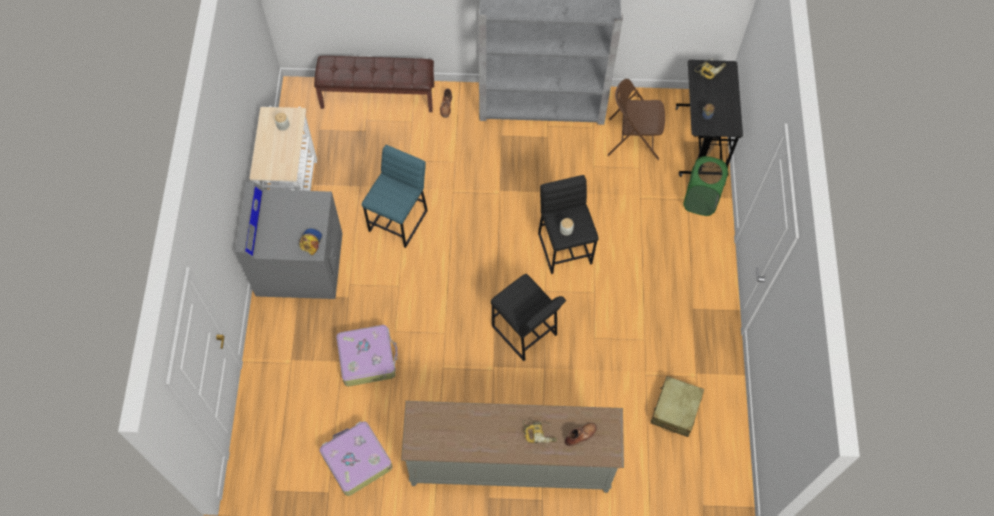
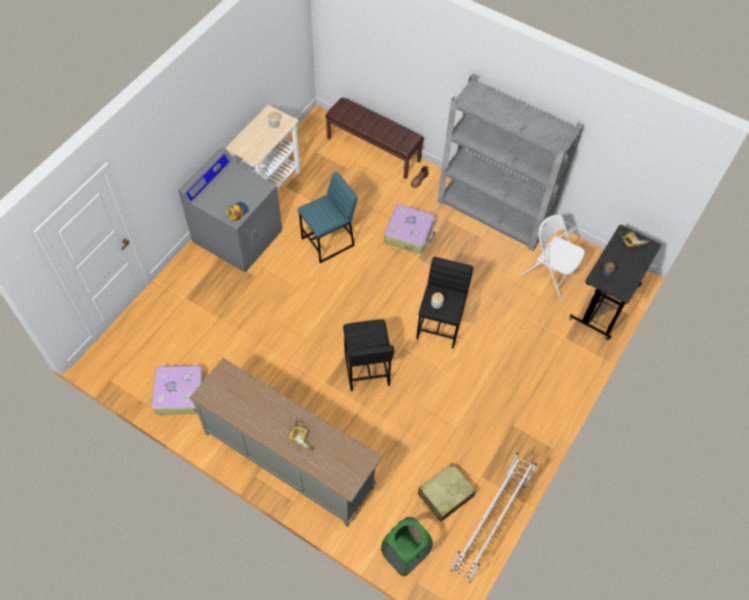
camera: 30 degrees right, 5 degrees down
suitcase [336,325,398,386] -> suitcase moved to [384,204,435,254]
brown boot [565,423,597,446] -> none
brown chair [608,79,665,160] -> white chair [521,215,585,299]
green laundry basket [683,156,728,216] -> green laundry basket moved to [381,517,433,576]
none -> white shoe rack [451,452,537,583]

